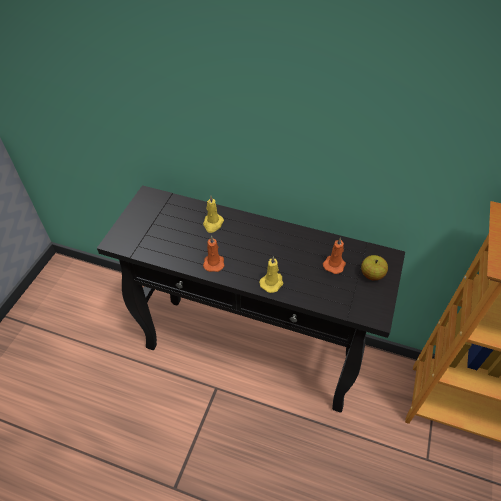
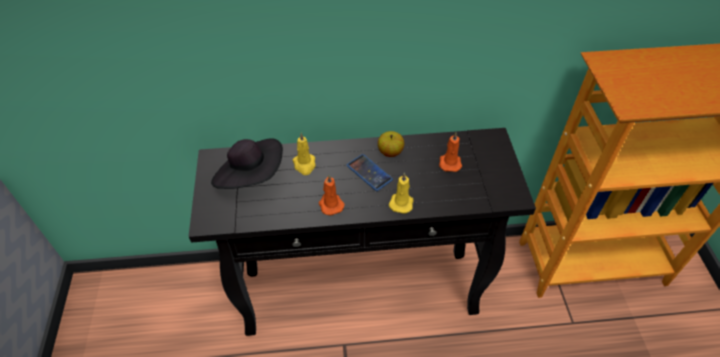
camera: 25 degrees left, 0 degrees up
apple [361,255,388,281] -> apple moved to [378,131,404,157]
none -> black hat [211,138,283,189]
none -> phone [347,154,393,191]

